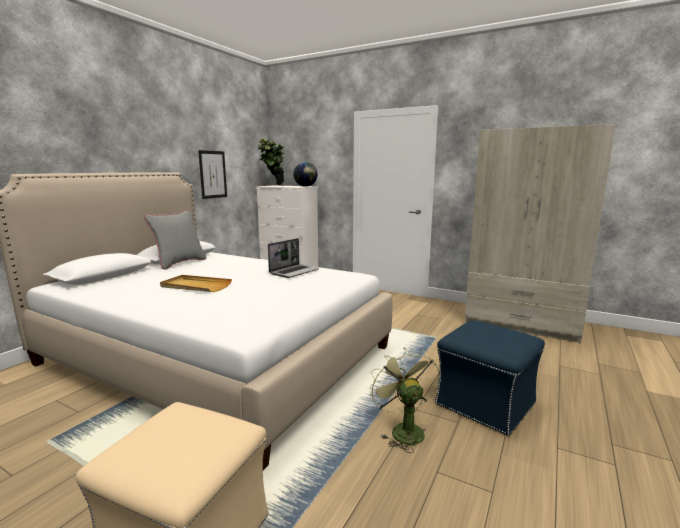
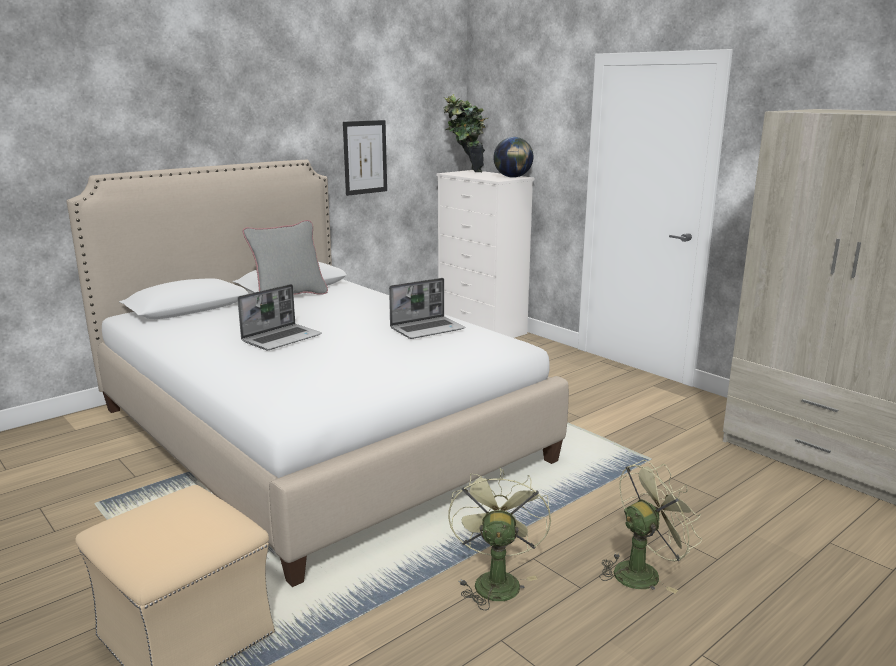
camera: 20 degrees right, 5 degrees up
beige tray [160,275,232,292] -> laptop [237,284,322,350]
blue ottoman [435,320,545,436] -> green fan [599,460,702,594]

